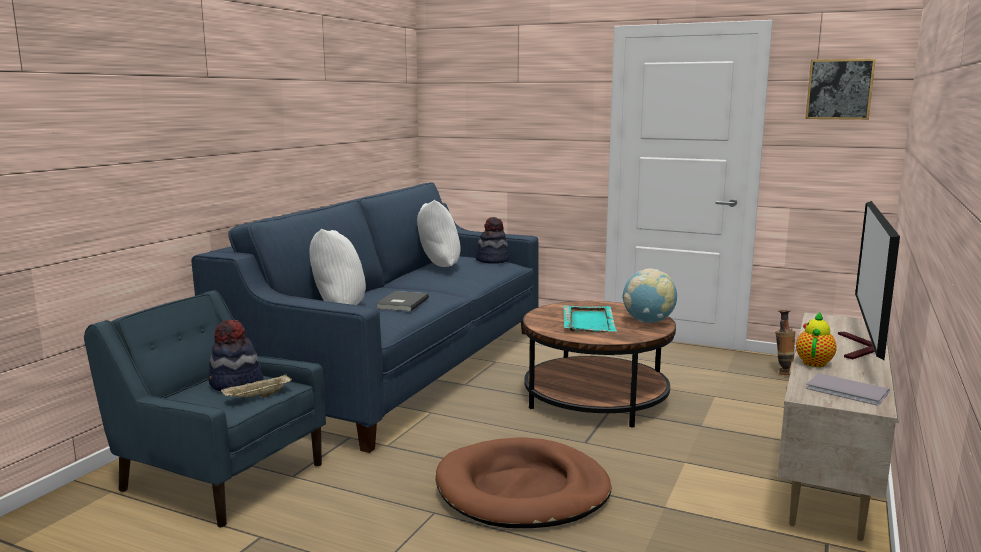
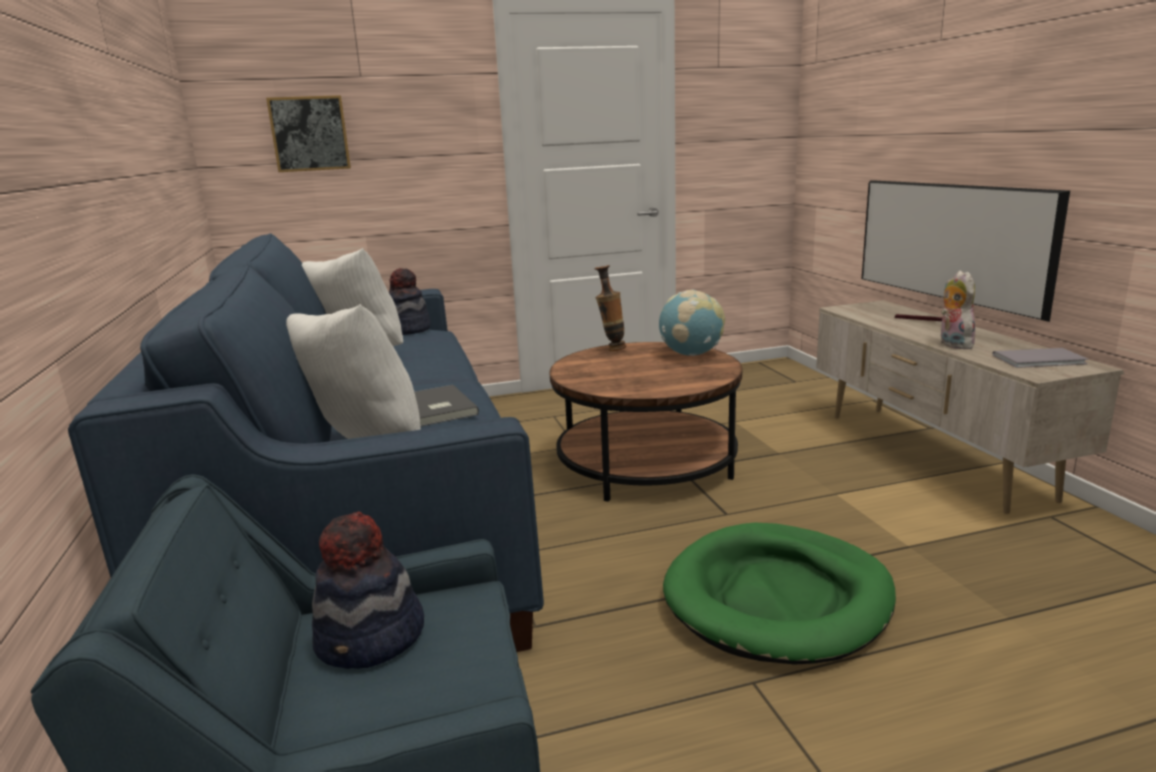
camera: 40 degrees left, 5 degrees up
beige tray [221,374,292,398] -> none
brown dog bed [436,437,611,528] -> green dog bed [663,523,896,664]
turquoise tray [563,305,617,333] -> none
vase [775,310,795,375] -> vase moved to [594,265,626,351]
teapot [796,312,837,367] -> plush toy [941,270,977,349]
picture [805,59,876,120] -> picture moved to [266,95,351,172]

